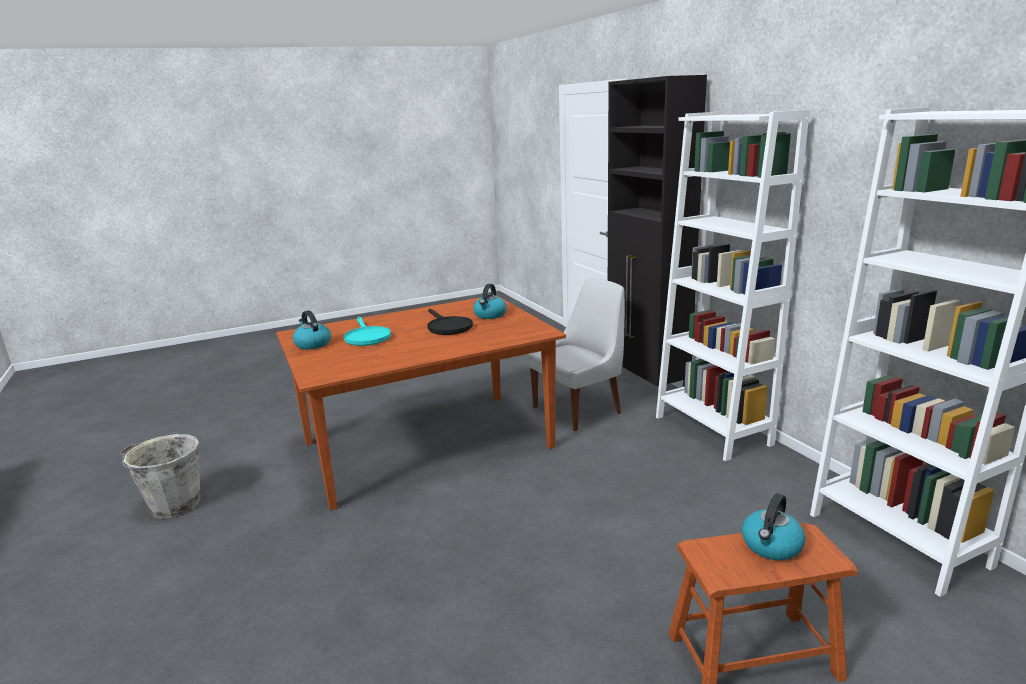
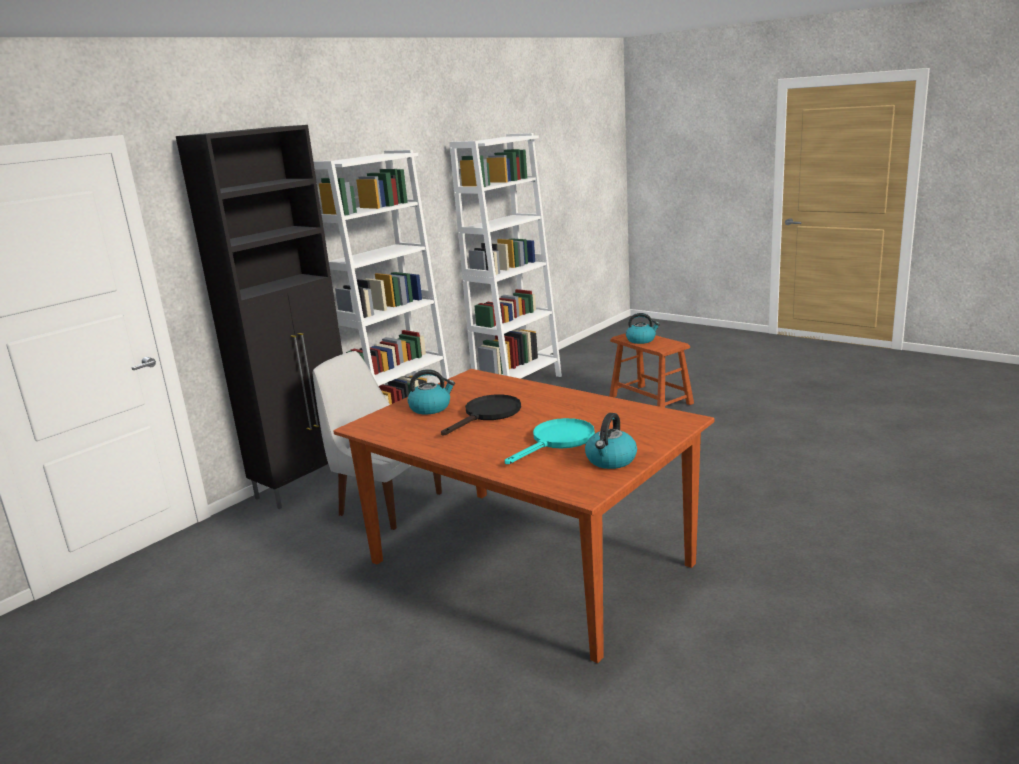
camera: 115 degrees left, 0 degrees up
grey bucket [119,432,201,519] -> none

